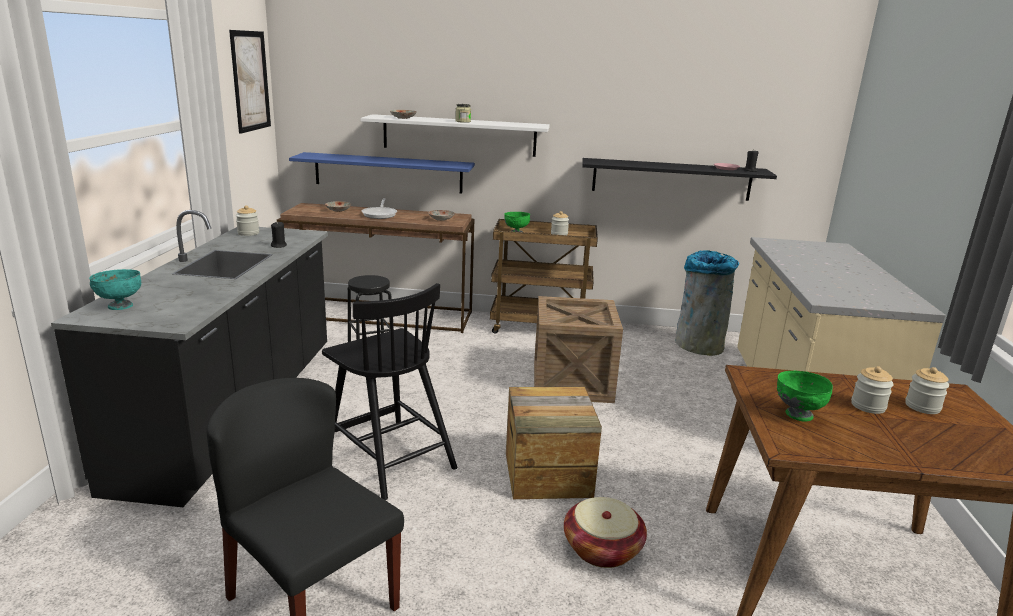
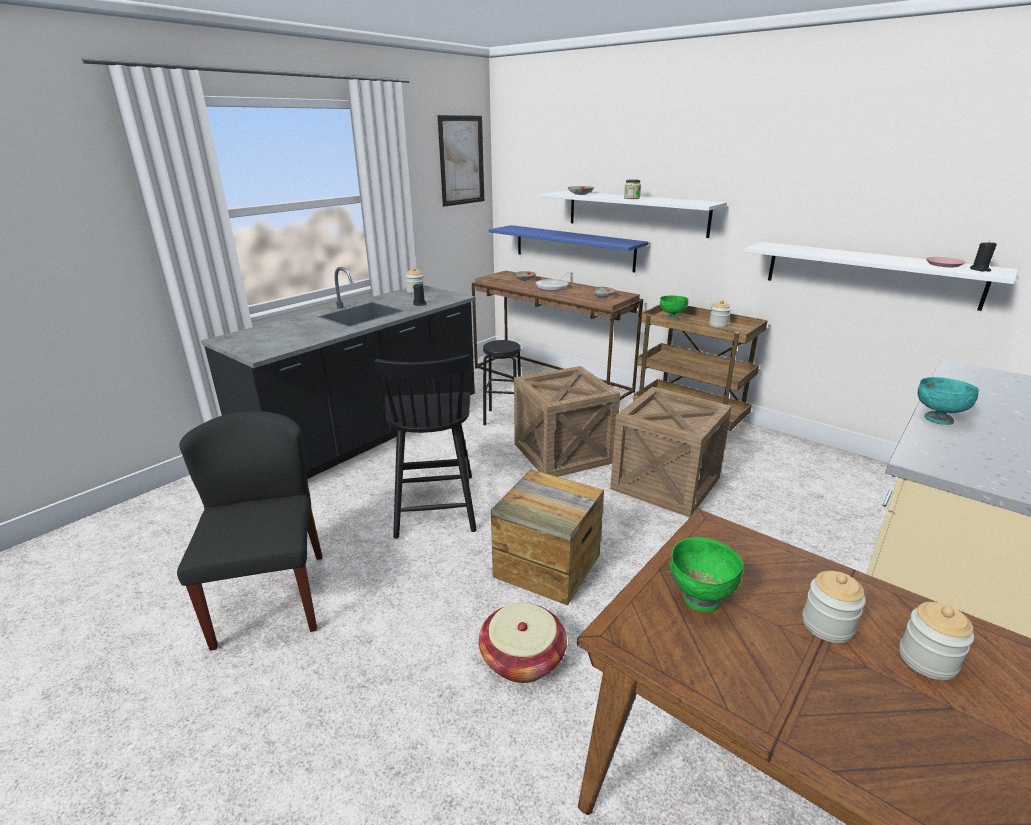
camera: 35 degrees right, 5 degrees up
turquoise bowl [89,269,141,310] -> turquoise bowl moved to [918,377,979,425]
black shelf [582,158,777,201] -> white shelf [744,242,1018,311]
grey trash can [675,250,739,356] -> none
none -> crate [514,366,620,477]

